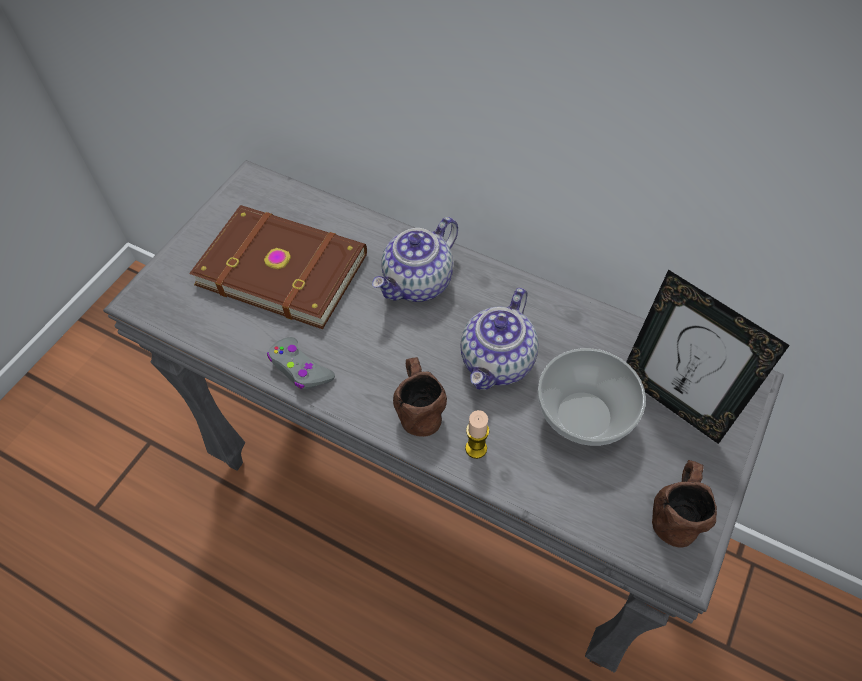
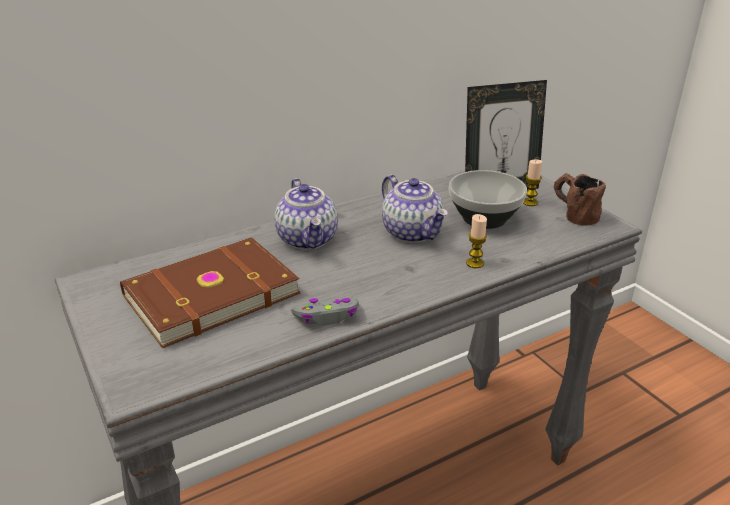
camera: 60 degrees left, 25 degrees down
brown mug [393,357,447,437] -> none
none -> candle [523,160,542,206]

